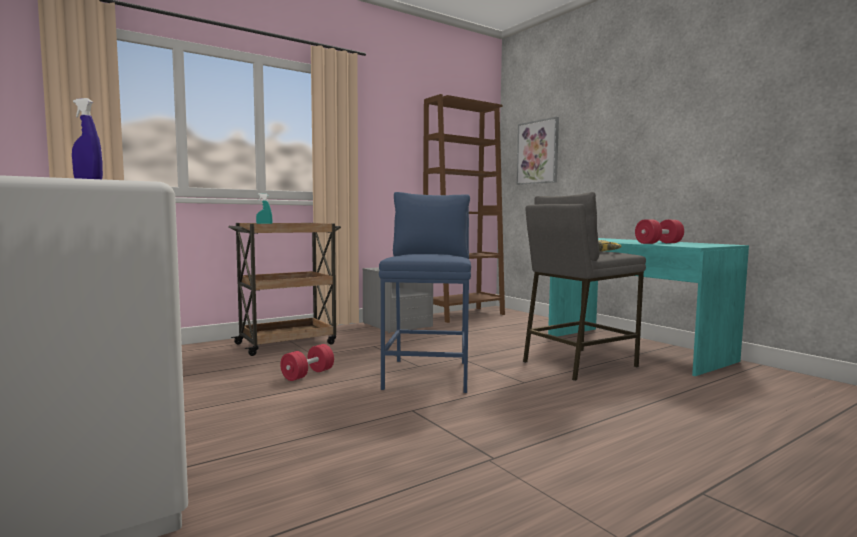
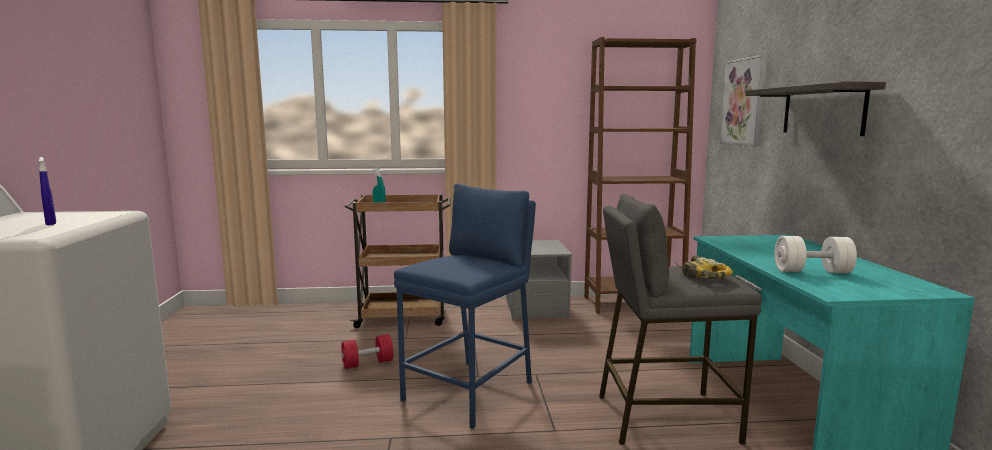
camera: 30 degrees right, 5 degrees up
red dumbbell [635,219,684,244] -> white dumbbell [774,236,857,273]
none -> shelf [745,82,886,136]

